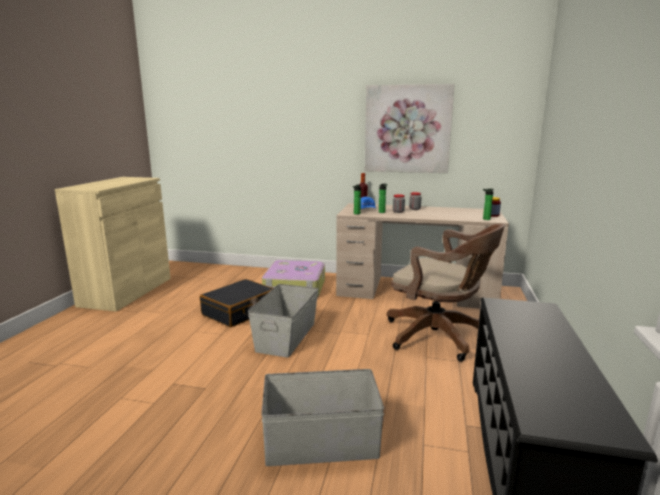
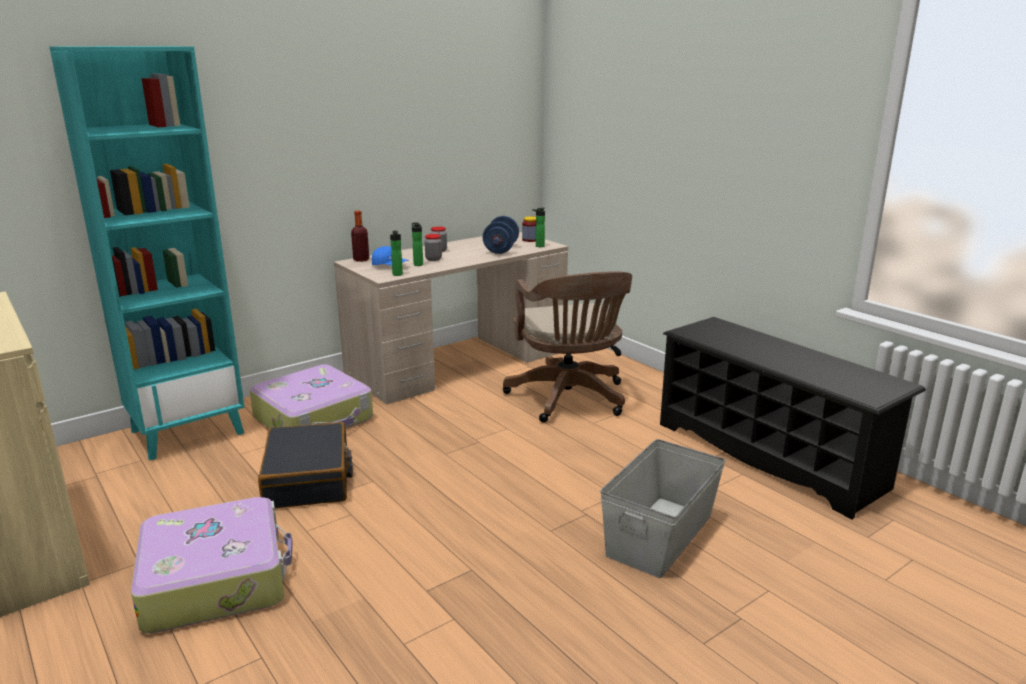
camera: 50 degrees left, 5 degrees up
grey storage box [248,284,319,358] -> none
picture [365,84,454,173] -> none
brown office chair [387,224,505,362] -> brown office chair turned 90 degrees clockwise [503,271,632,423]
none -> turquoise bookcase [49,46,245,461]
none -> suitcase [131,497,293,633]
none -> blue dumbbell [483,216,519,254]

